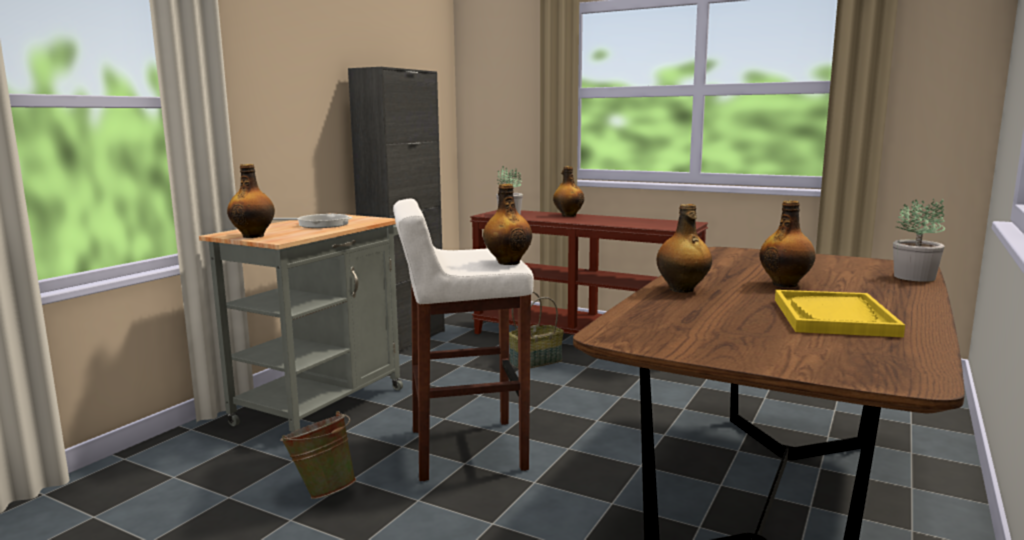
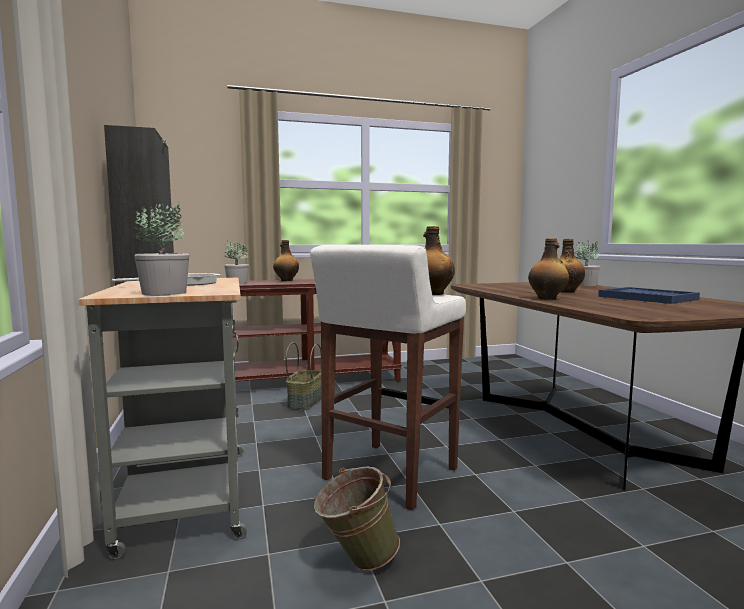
camera: 45 degrees left, 5 degrees down
bottle [227,164,275,238] -> potted plant [134,202,189,295]
yellow tray [775,290,905,337] -> blue tray [598,287,700,304]

